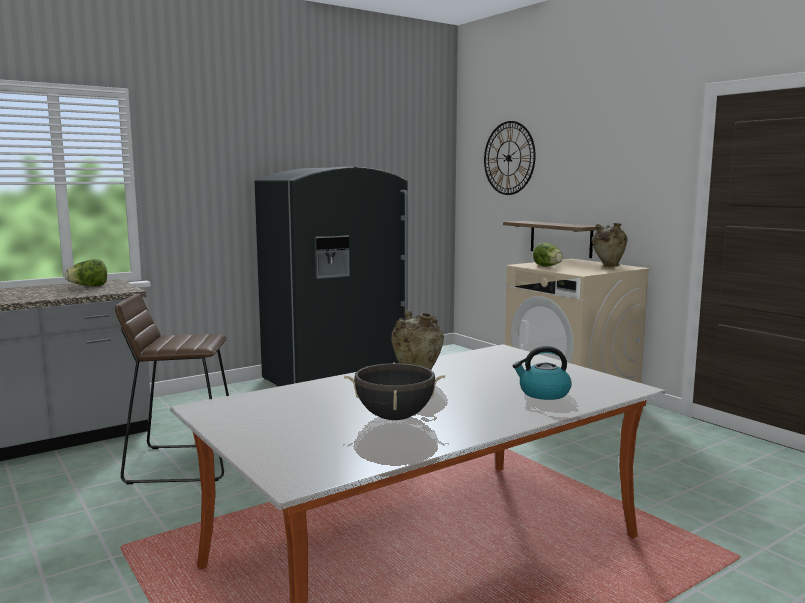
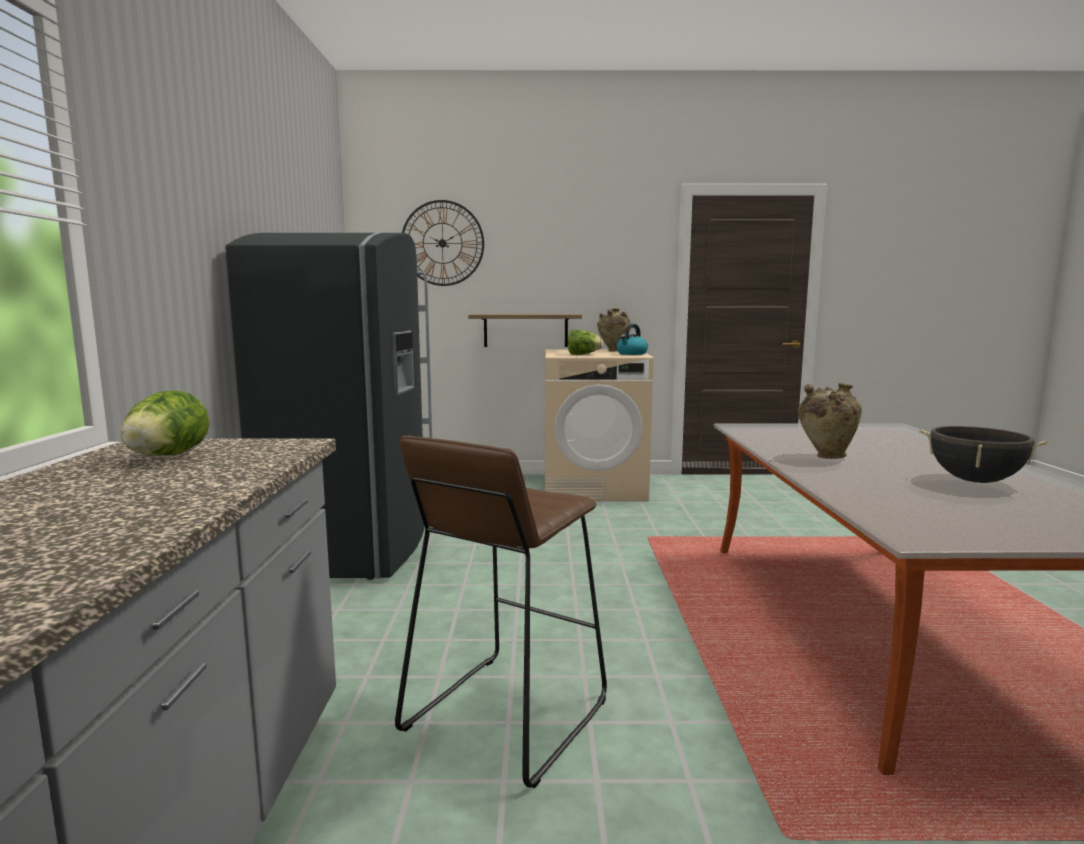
camera: 55 degrees left, 0 degrees up
kettle [513,346,572,400] -> kettle moved to [616,324,648,355]

